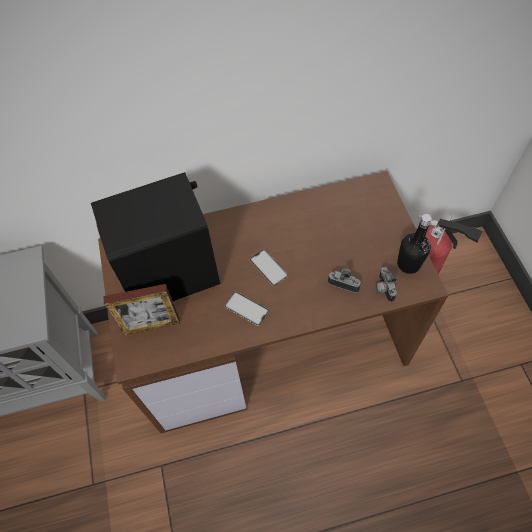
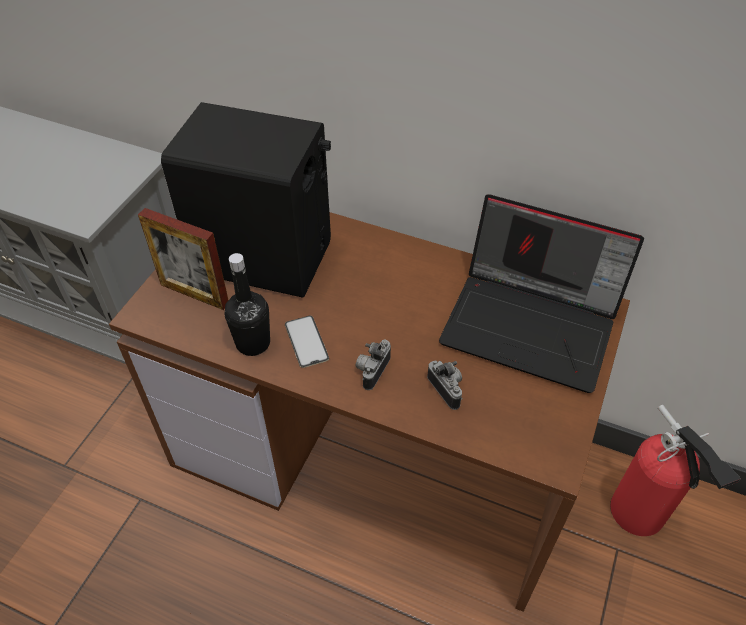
camera: 35 degrees right, 10 degrees down
phone [250,249,288,286] -> none
camera [375,267,397,302] -> camera moved to [356,339,391,390]
black bottle [397,214,432,274] -> black bottle moved to [225,253,270,356]
none -> laptop [439,194,644,393]

